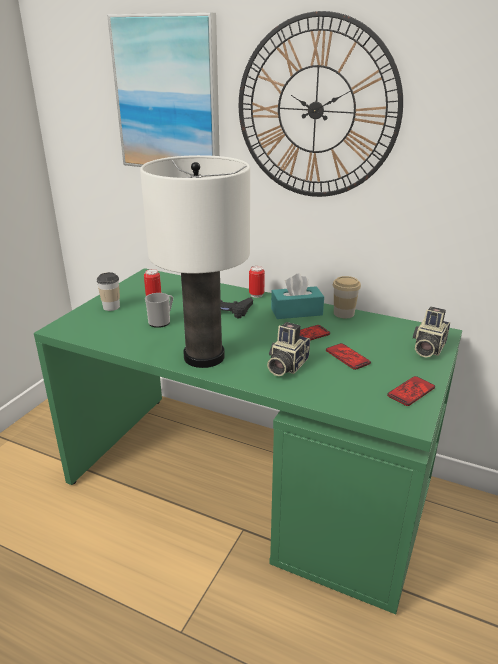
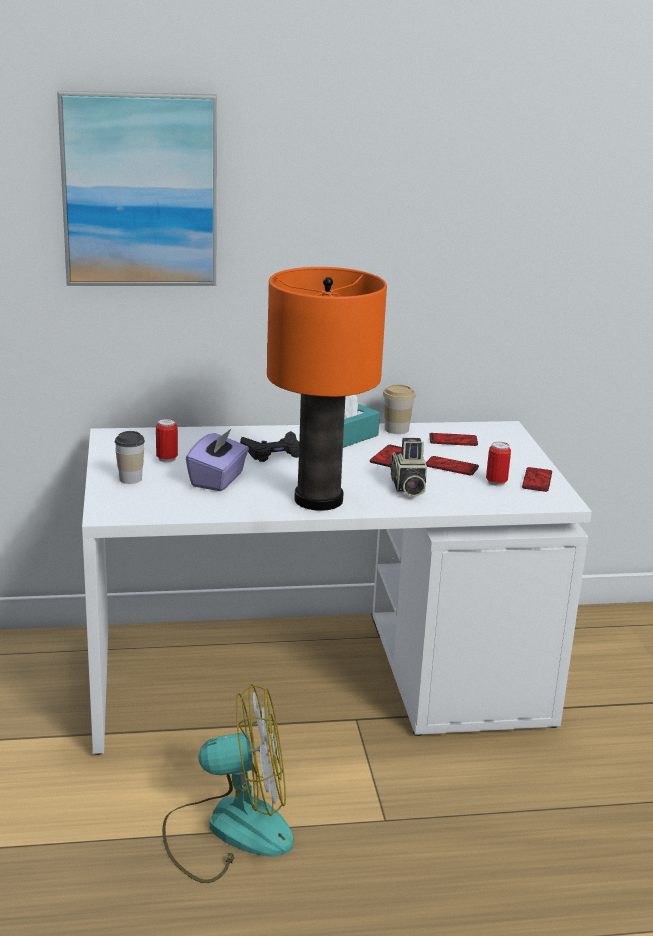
camera: 35 degrees left, 5 degrees down
green desk [34,268,462,614] -> white desk [82,421,592,755]
white table lamp [140,155,250,368] -> orange table lamp [267,267,387,511]
mug [145,293,173,328] -> purple tissue box [186,428,249,491]
wall clock [239,11,403,197] -> none
can [249,266,265,298] -> can moved to [486,442,511,486]
camera [413,307,450,357] -> none
none -> fan [162,683,294,883]
none -> phone [429,433,478,446]

